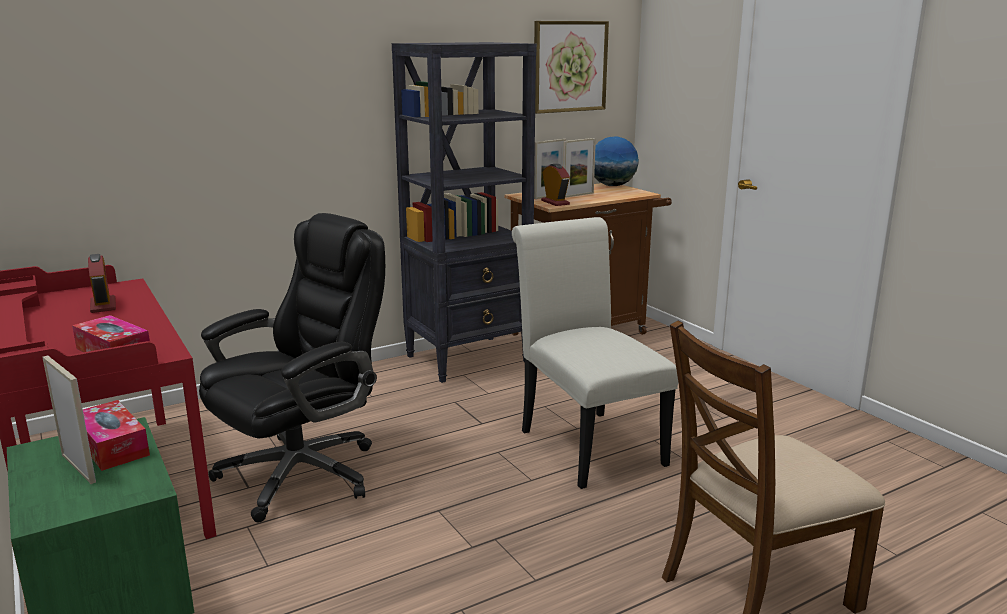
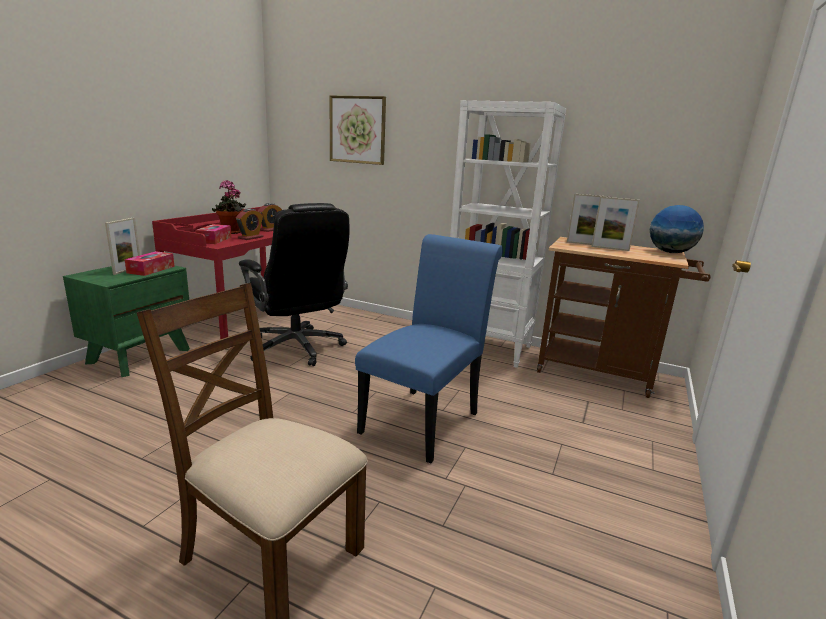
camera: 55 degrees right, 0 degrees up
black office chair [199,213,385,523] -> black office chair turned 45 degrees clockwise [239,203,349,366]
black bookcase [392,42,537,383] -> white bookcase [450,100,566,368]
white chair [512,217,678,489] -> blue chair [355,234,503,463]
picture [534,21,609,114] -> picture moved to [330,96,386,165]
alarm clock [541,164,570,206] -> alarm clock moved to [236,208,263,240]
none -> potted plant [212,180,246,234]

